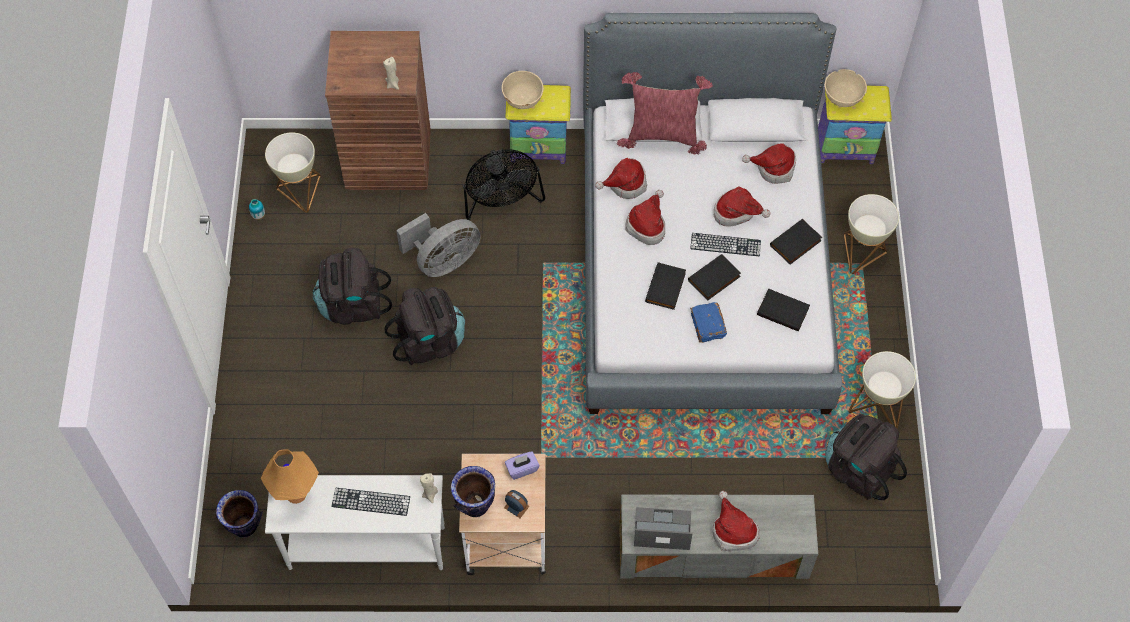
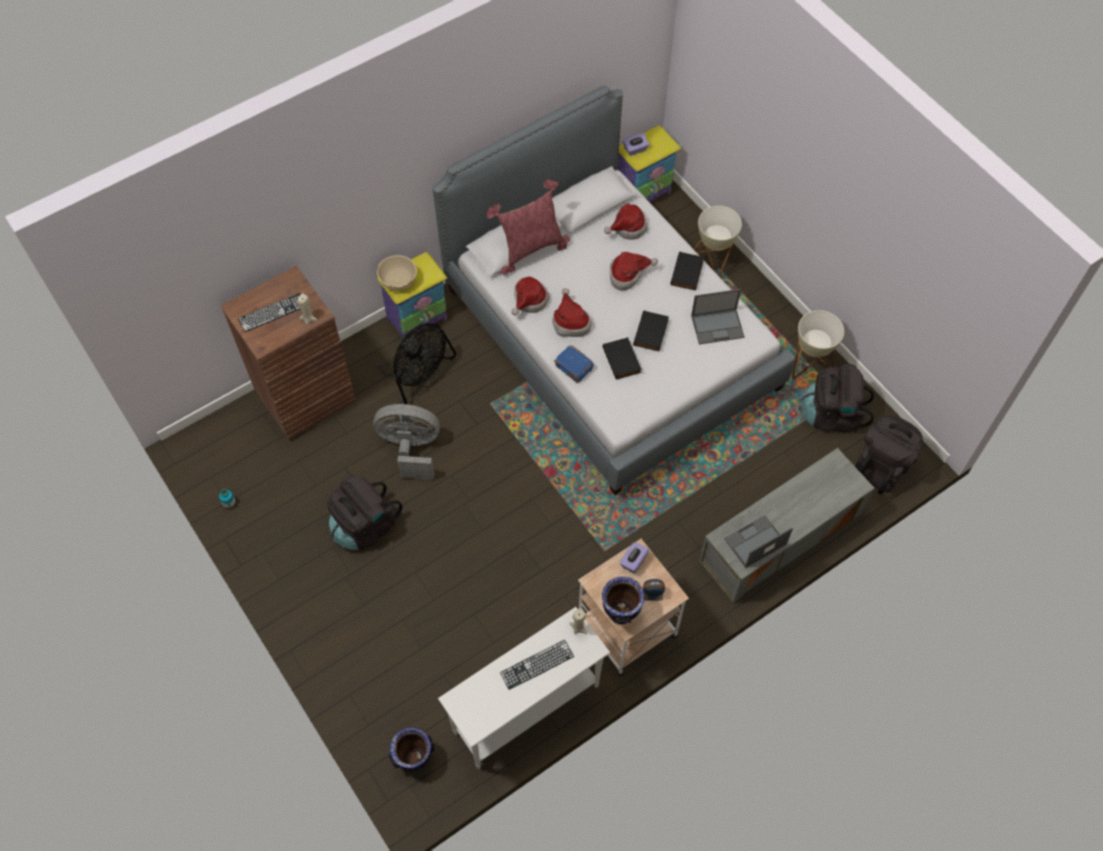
camera: 35 degrees left, 0 degrees up
orange table lamp [261,449,319,504] -> none
planter [265,132,321,213] -> none
black backpack [385,287,465,365] -> black backpack moved to [855,416,923,494]
grey fan [396,213,481,277] -> grey fan turned 105 degrees counterclockwise [373,404,440,480]
keyboard [690,233,761,256] -> keyboard moved to [238,293,301,332]
blue book [690,302,727,343] -> blue book moved to [554,345,594,383]
hat [712,491,760,551] -> none
black book [757,289,810,332] -> laptop [691,289,745,344]
beige bowl [825,69,867,107] -> purple tissue box [623,133,649,156]

